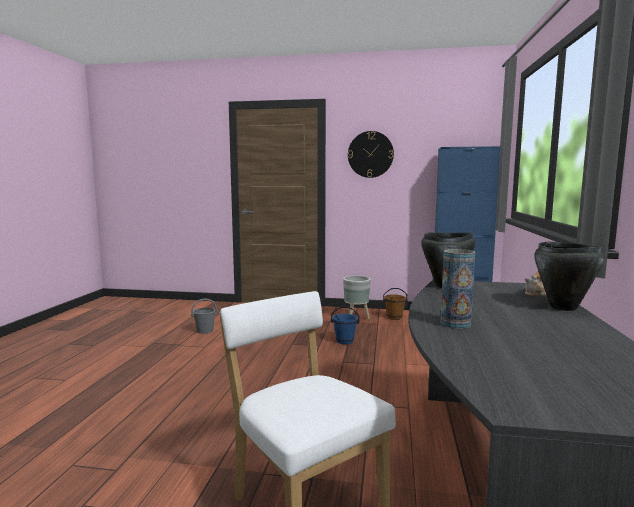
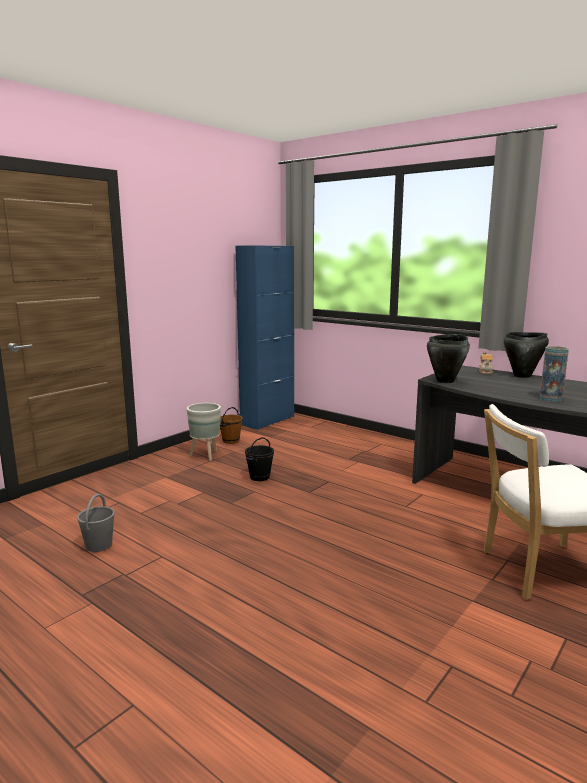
camera: 60 degrees left, 5 degrees up
blue bucket [331,307,360,344] -> black bucket [245,437,274,481]
wall clock [348,131,394,178] -> none

